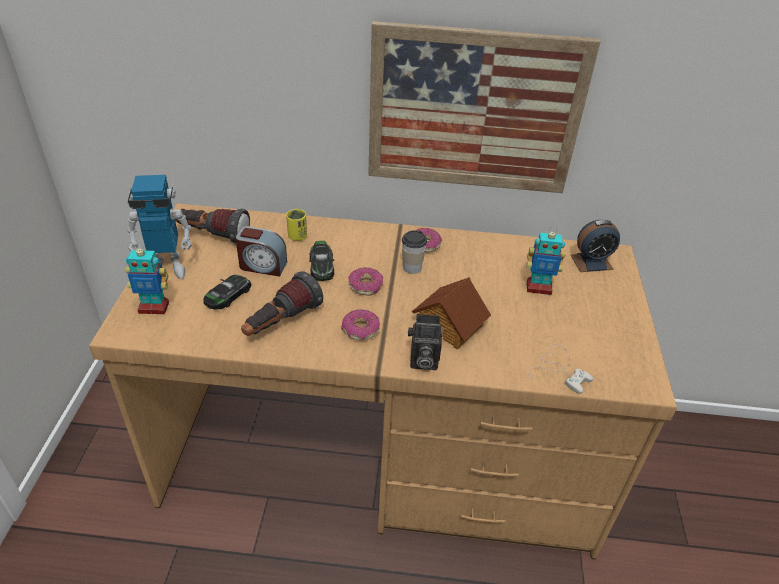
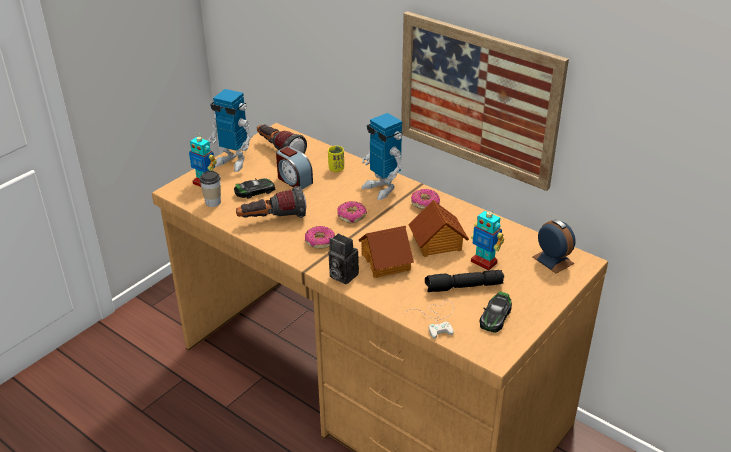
camera: 35 degrees right, 5 degrees down
toy car [309,241,334,281] -> toy car moved to [480,292,512,333]
cup [402,230,427,274] -> cup moved to [200,171,221,207]
alarm clock [571,220,620,272] -> alarm clock turned 150 degrees counterclockwise [532,219,576,274]
none -> toy robot [362,113,403,200]
none -> toy house [408,200,469,257]
none -> black flashlight [425,270,504,292]

